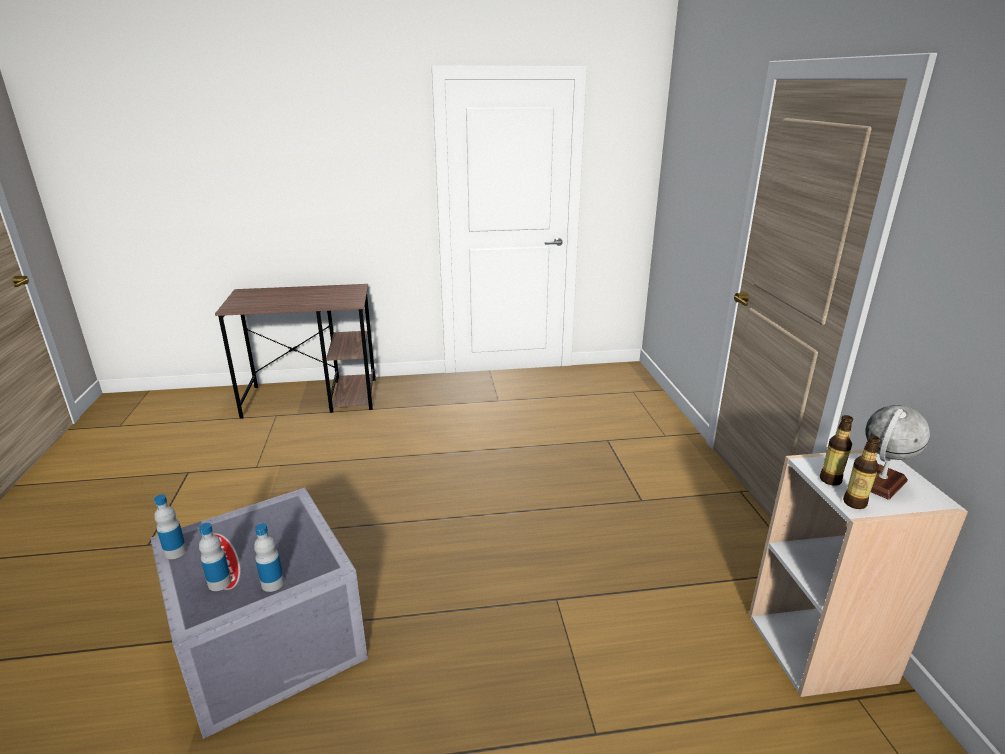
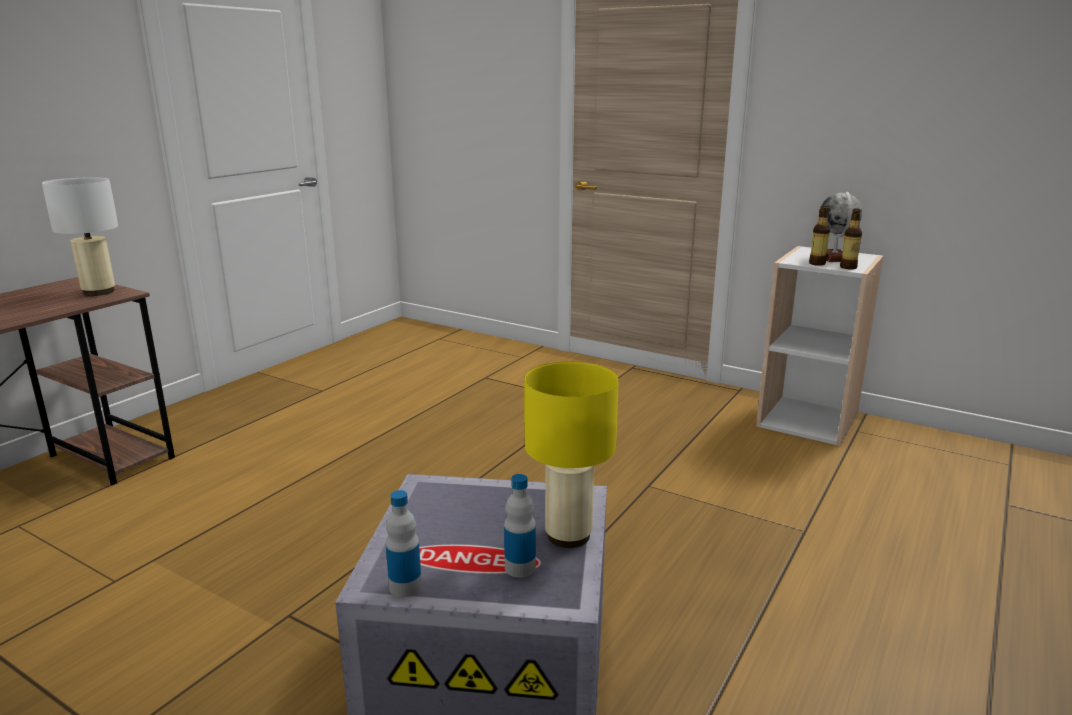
camera: 50 degrees left, 5 degrees down
bottle [254,523,284,592] -> yellow table lamp [524,362,618,548]
none -> white table lamp [42,177,118,296]

